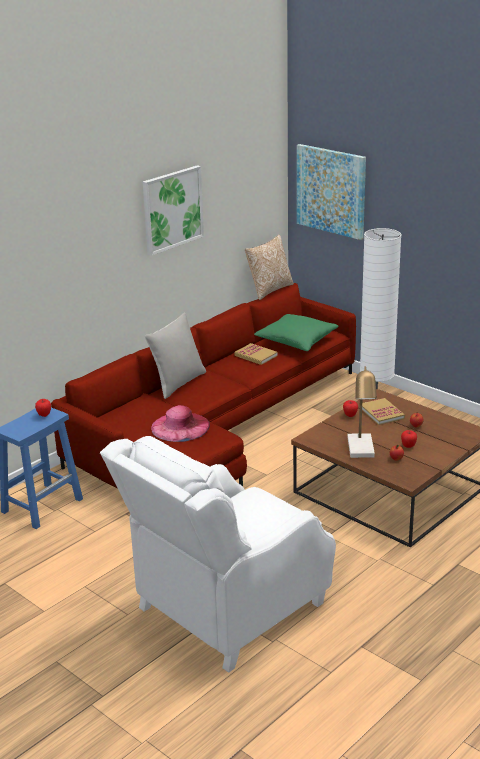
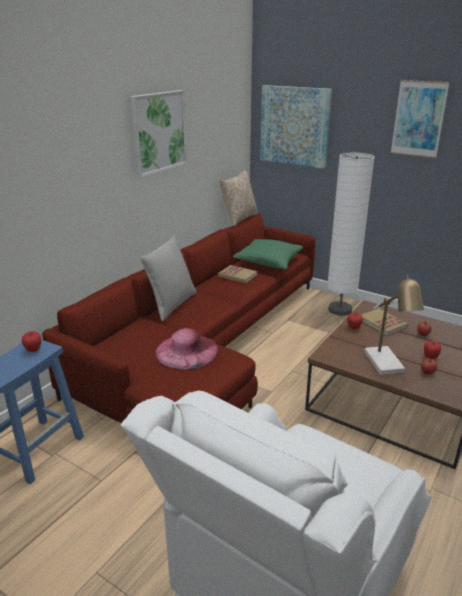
camera: 10 degrees left, 0 degrees up
none -> picture [391,80,450,158]

